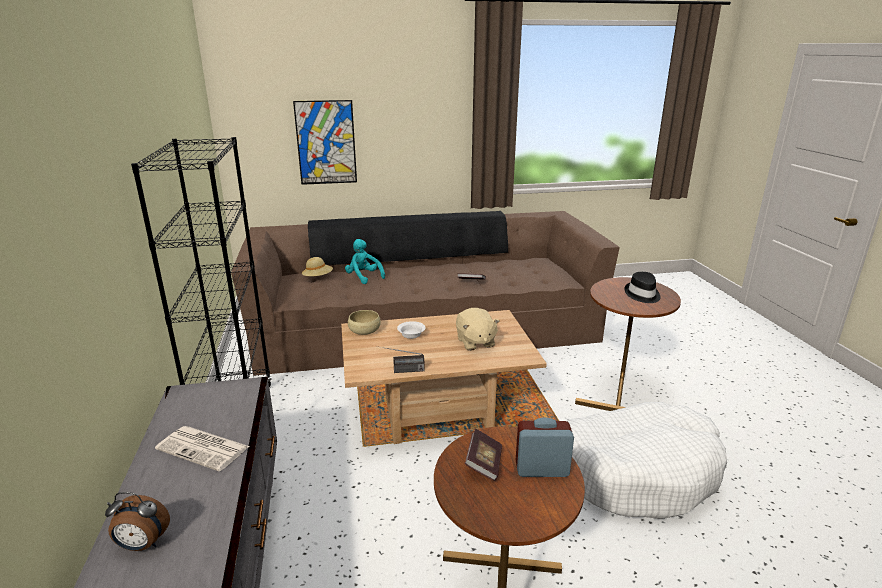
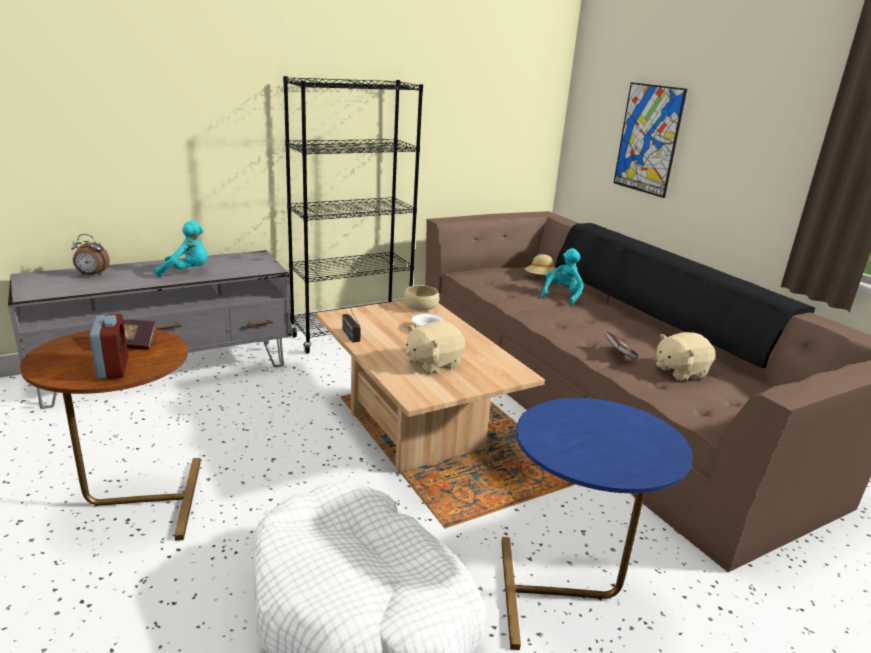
camera: 70 degrees right, 0 degrees up
alarm clock [105,492,170,551] -> alarm clock turned 75 degrees counterclockwise [71,234,110,276]
newspaper [155,426,250,471] -> turquoise plush toy [155,220,208,277]
brown side table [575,277,681,411] -> blue side table [501,398,693,650]
black hat [625,272,661,303] -> none
none -> beige plush toy [656,332,715,381]

